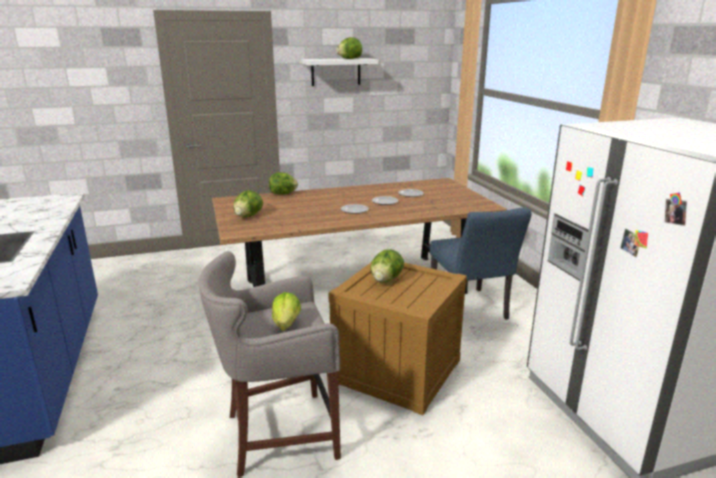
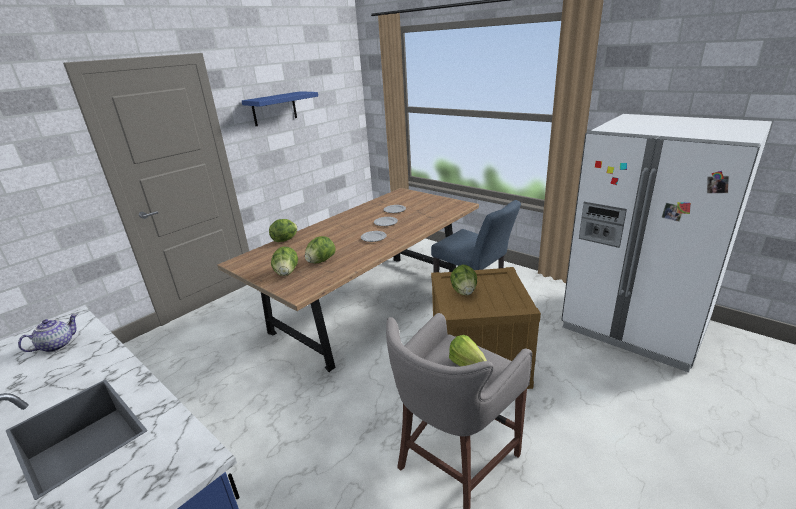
camera: 30 degrees left, 5 degrees up
white shelf [301,58,379,86] -> blue shelf [242,91,318,126]
lettuce [336,37,362,59] -> lettuce moved to [305,236,335,263]
none -> teapot [18,314,78,352]

